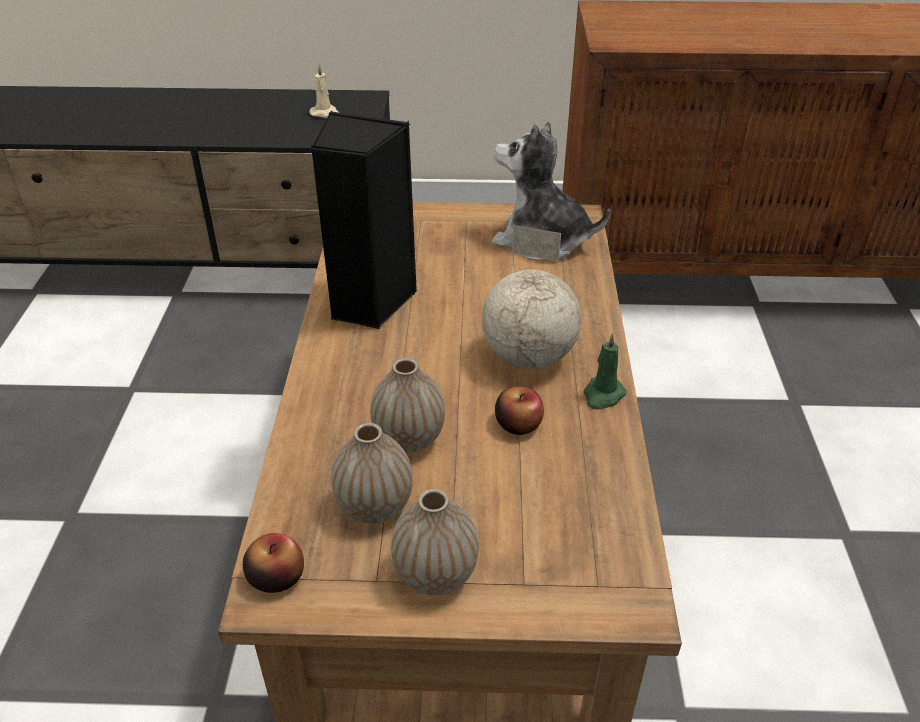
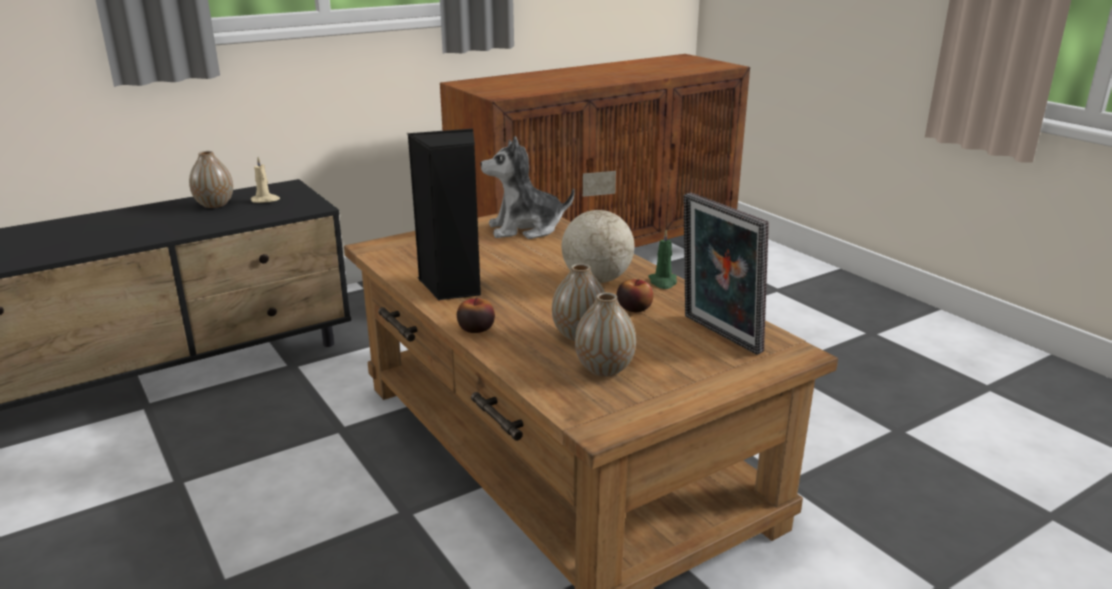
camera: 35 degrees left, 15 degrees down
apple [243,533,304,593] -> apple moved to [457,297,495,333]
vase [391,489,479,595] -> vase moved to [189,151,233,208]
none -> picture frame [684,192,769,355]

